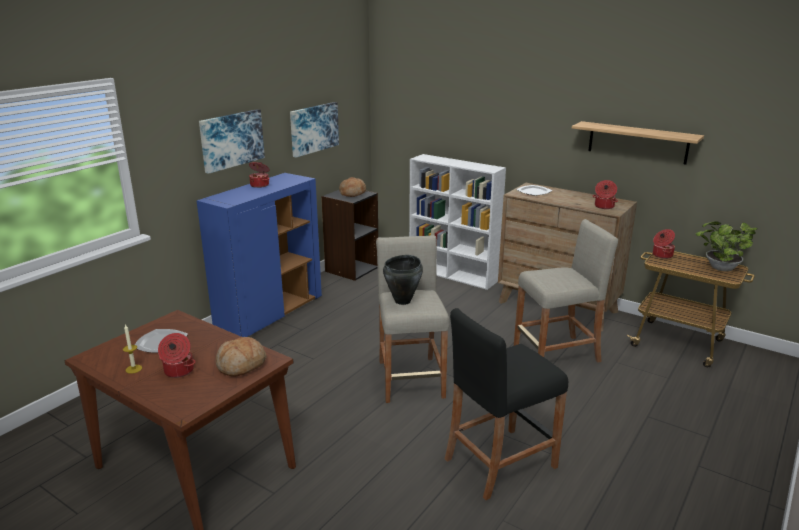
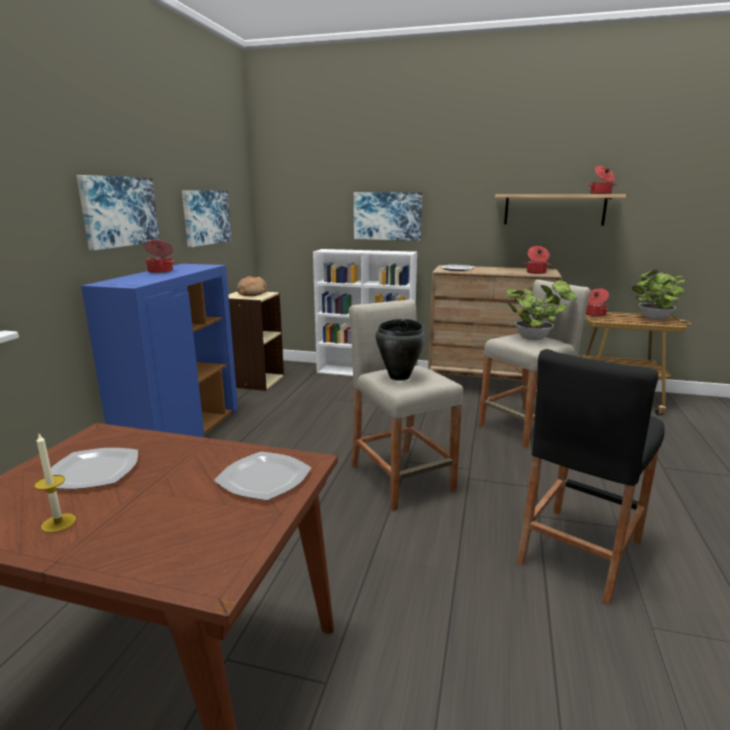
camera: 20 degrees left, 5 degrees down
cooking pot [158,333,196,378] -> cooking pot moved to [588,166,617,194]
bread [216,337,267,377] -> plate [214,452,311,501]
black bookcase [321,190,378,281] -> beige bookcase [228,291,284,391]
none -> picture [354,192,422,241]
none -> potted plant [505,280,578,340]

